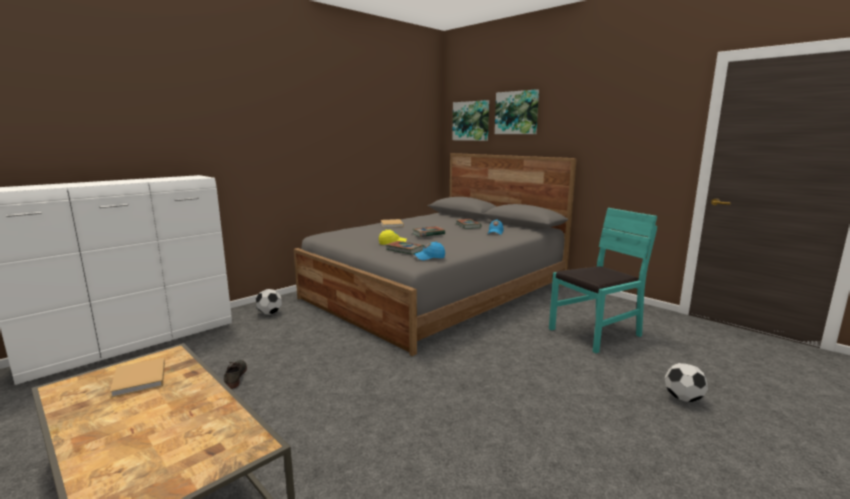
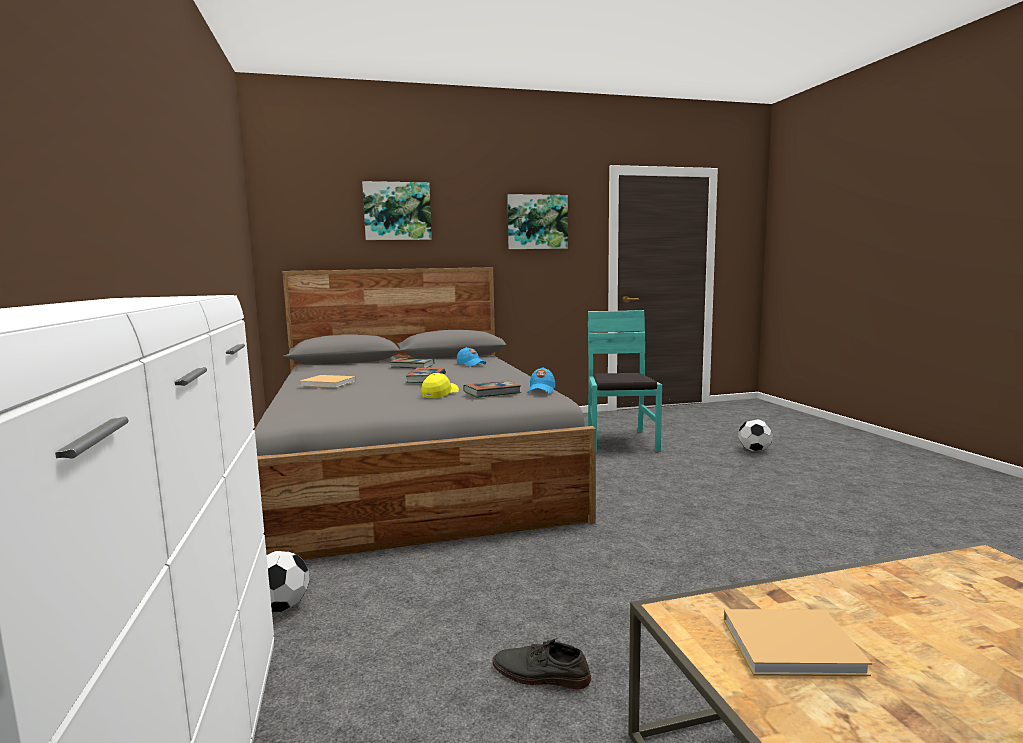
camera: 60 degrees left, 5 degrees down
picture [452,100,489,141] -> picture moved to [507,194,568,249]

